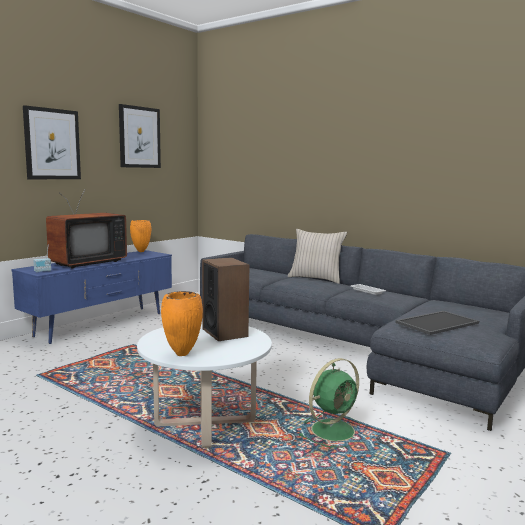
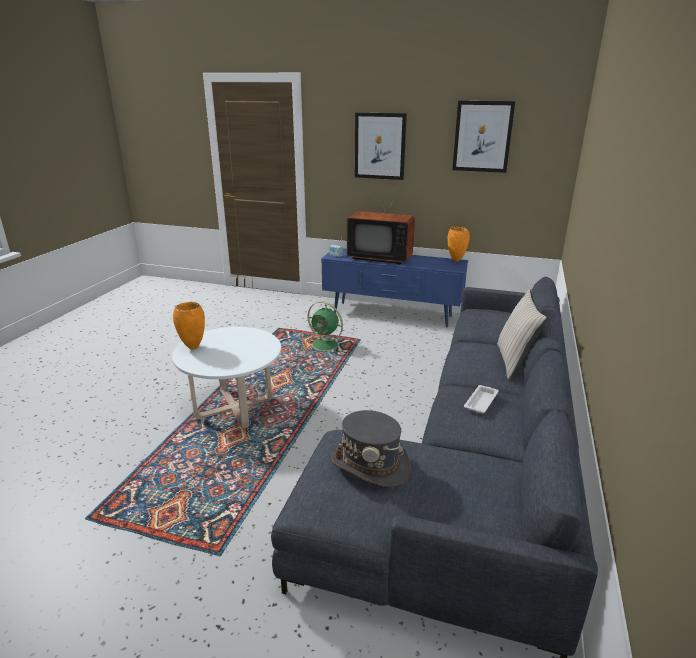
camera: 70 degrees right, 15 degrees up
speaker [202,257,249,341] -> none
green fan [299,358,361,447] -> green fan moved to [305,301,347,352]
tray [395,311,479,335] -> grey hat [332,410,410,487]

